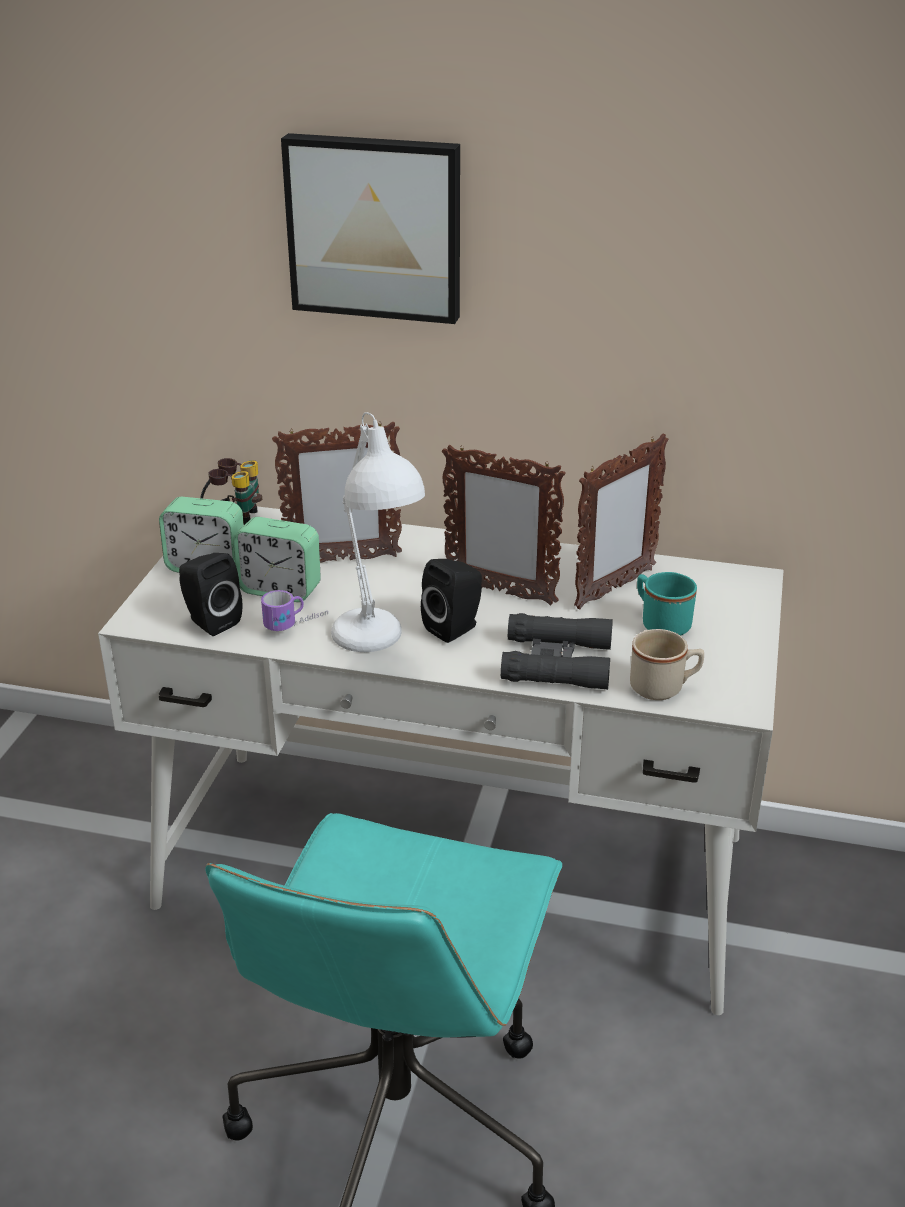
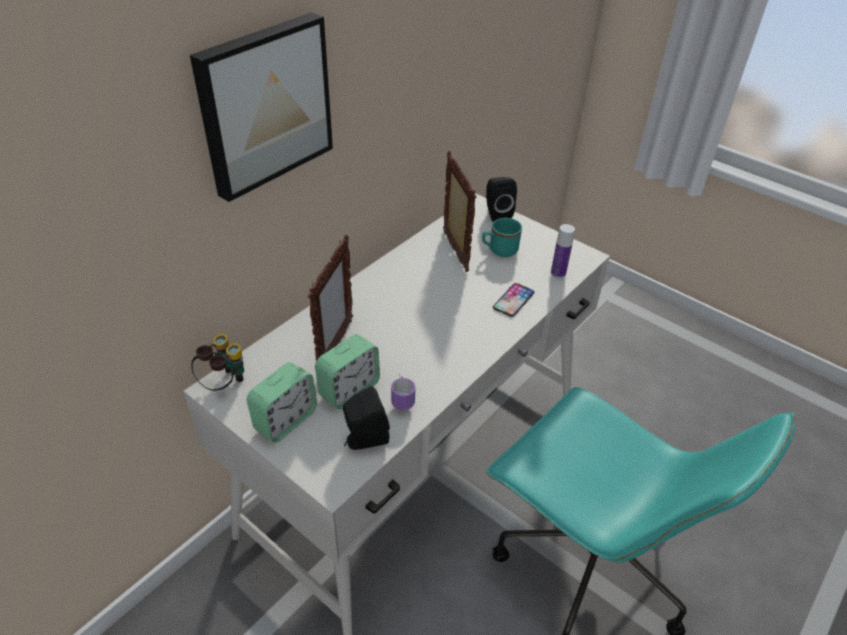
camera: 65 degrees left, 10 degrees up
white table lamp [331,412,425,652] -> none
black speaker [421,559,482,643] -> black speaker moved to [486,177,517,222]
picture frame [442,445,566,606] -> none
black binoculars [501,613,613,690] -> phone [493,283,534,317]
beige mug [630,629,704,700] -> bottle [551,224,575,278]

